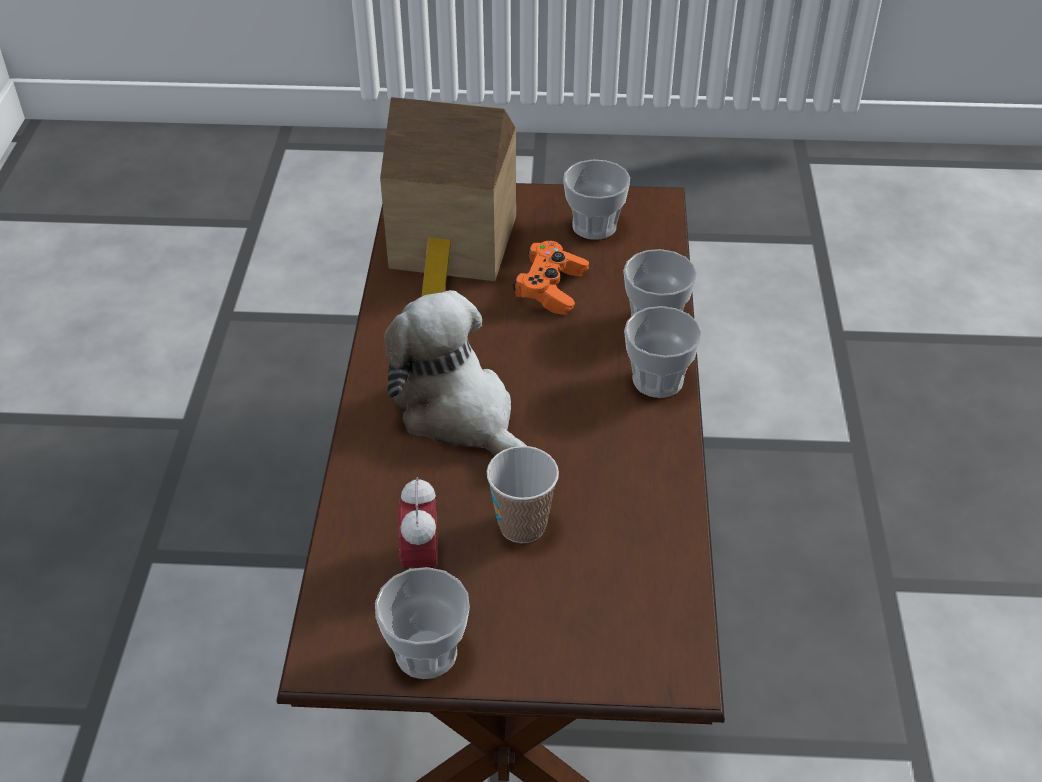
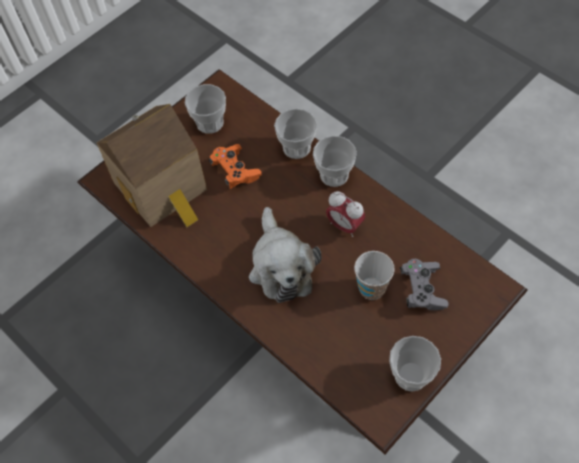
camera: 45 degrees left, 15 degrees up
plush toy [384,290,527,456] -> plush toy turned 105 degrees counterclockwise [249,207,321,303]
alarm clock [398,477,438,569] -> alarm clock moved to [326,191,365,237]
none -> grey game controller [400,259,449,310]

